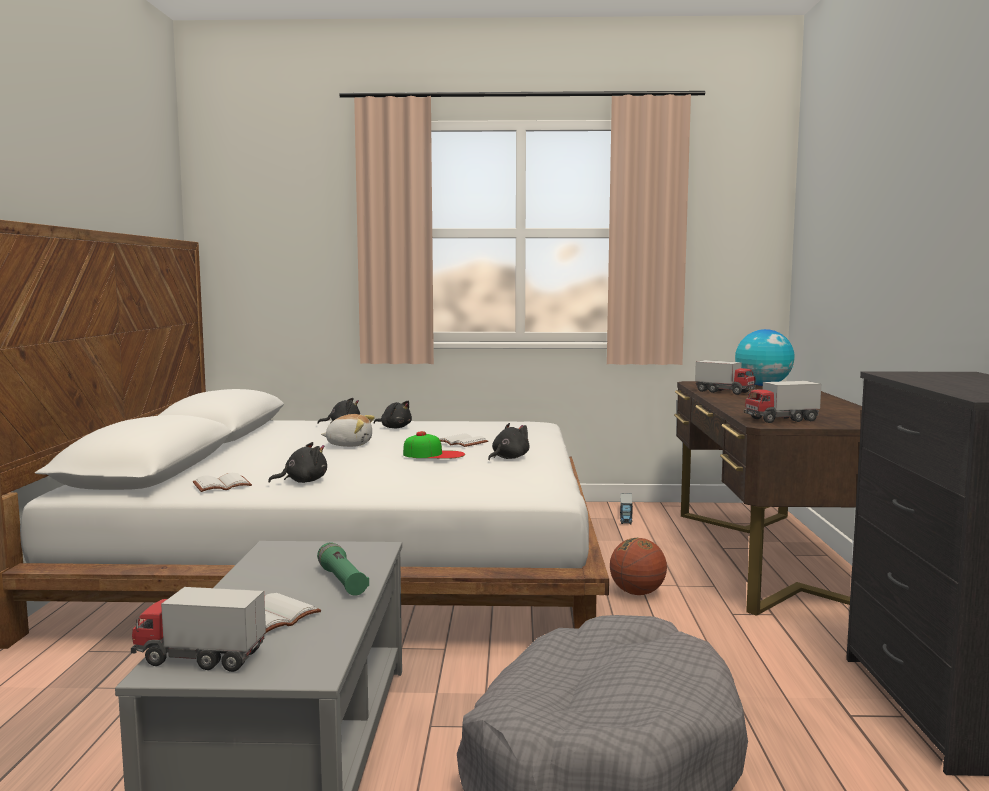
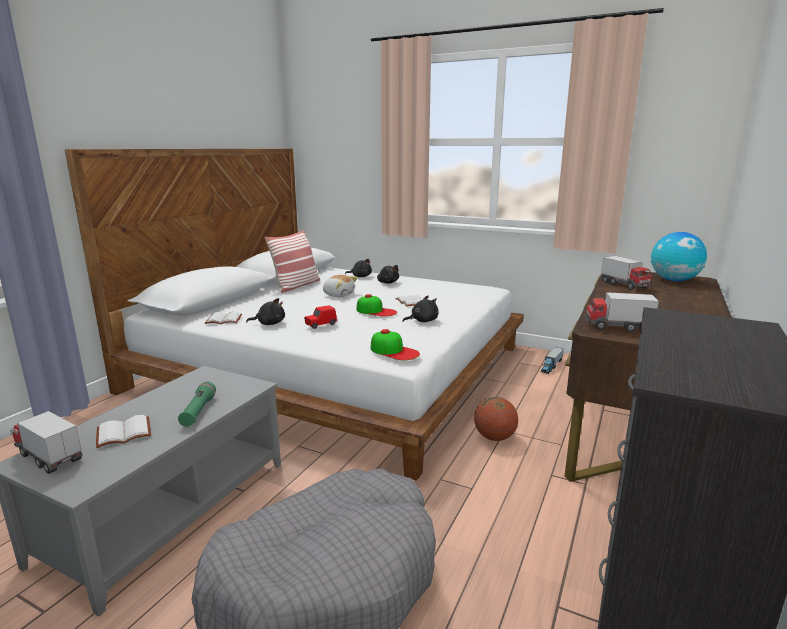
camera: 25 degrees right, 10 degrees up
none -> pillow [265,230,320,293]
none -> red toy car [304,305,337,329]
none -> cap [371,329,420,360]

